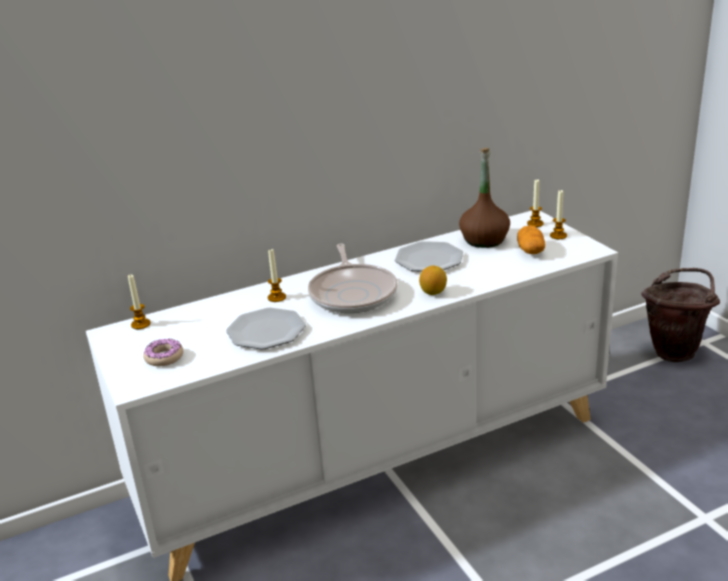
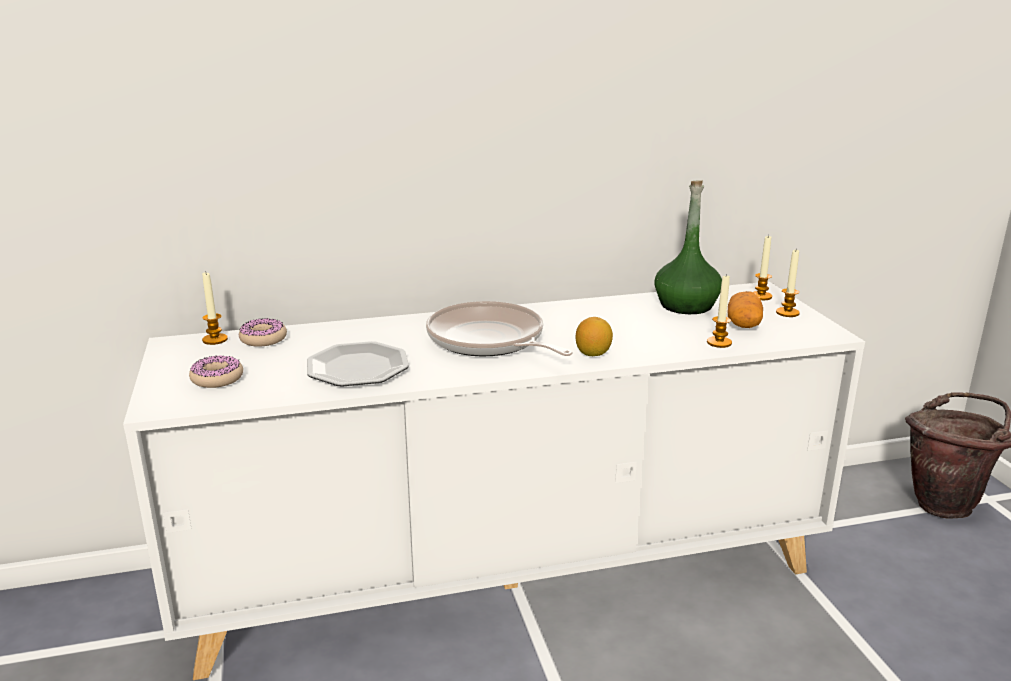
camera: 10 degrees right, 5 degrees down
candle [268,249,286,302] -> candle moved to [707,274,732,348]
frying pan [308,244,398,313] -> frying pan turned 135 degrees clockwise [426,301,573,356]
plate [395,241,463,272] -> none
brown bottle [459,148,510,248] -> green bottle [654,180,722,314]
none -> donut [239,318,287,347]

